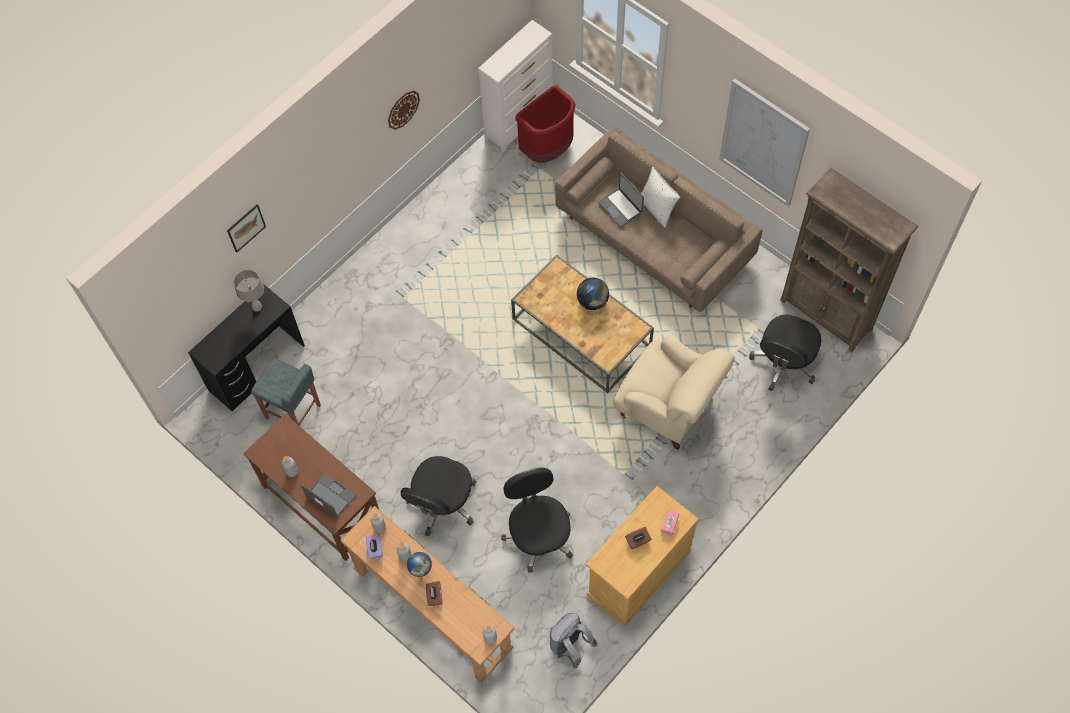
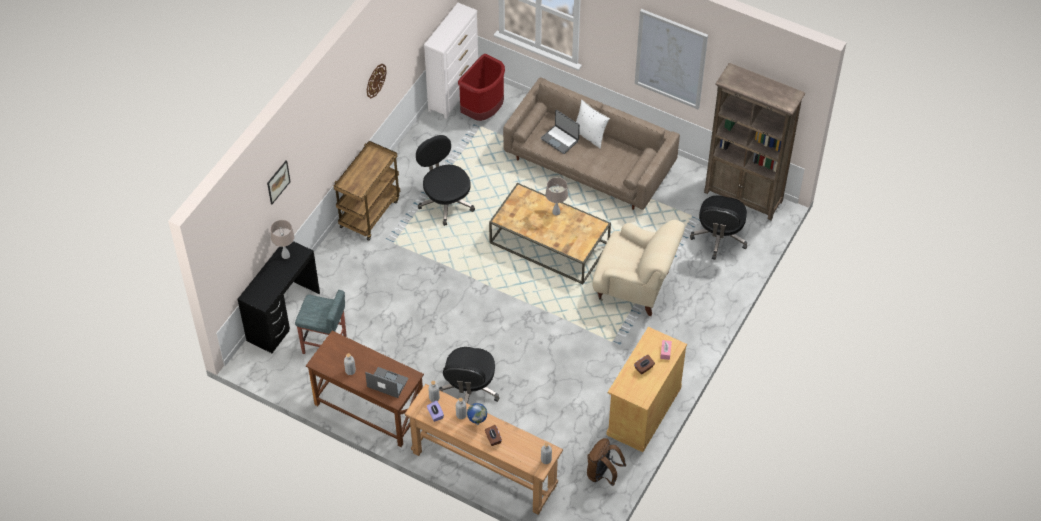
camera: 15 degrees left, 10 degrees down
black office chair [501,468,573,573] -> black office chair moved to [416,135,475,226]
grey backpack [550,613,598,669] -> brown backpack [587,438,626,486]
globe [577,278,609,310] -> beige table lamp [546,177,568,215]
none -> brown cart [333,141,400,241]

